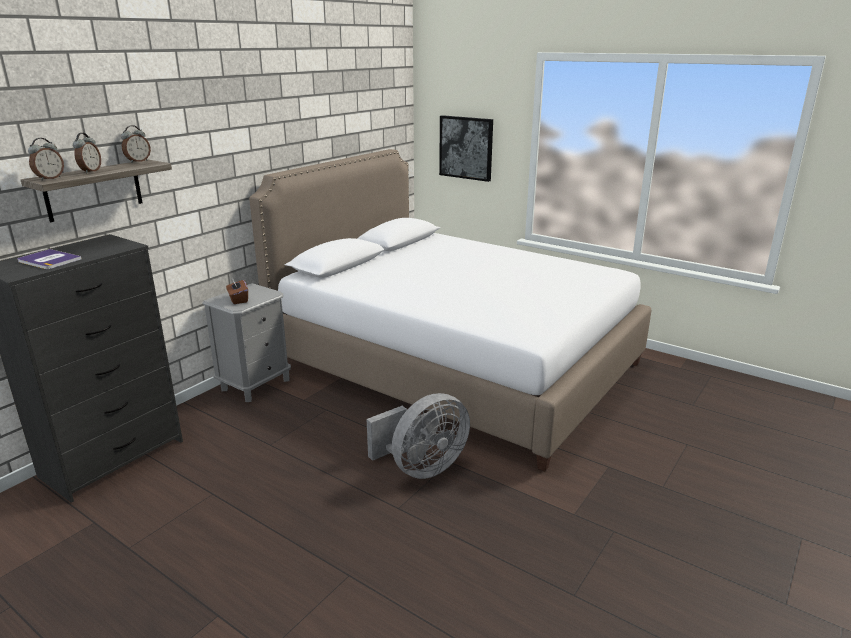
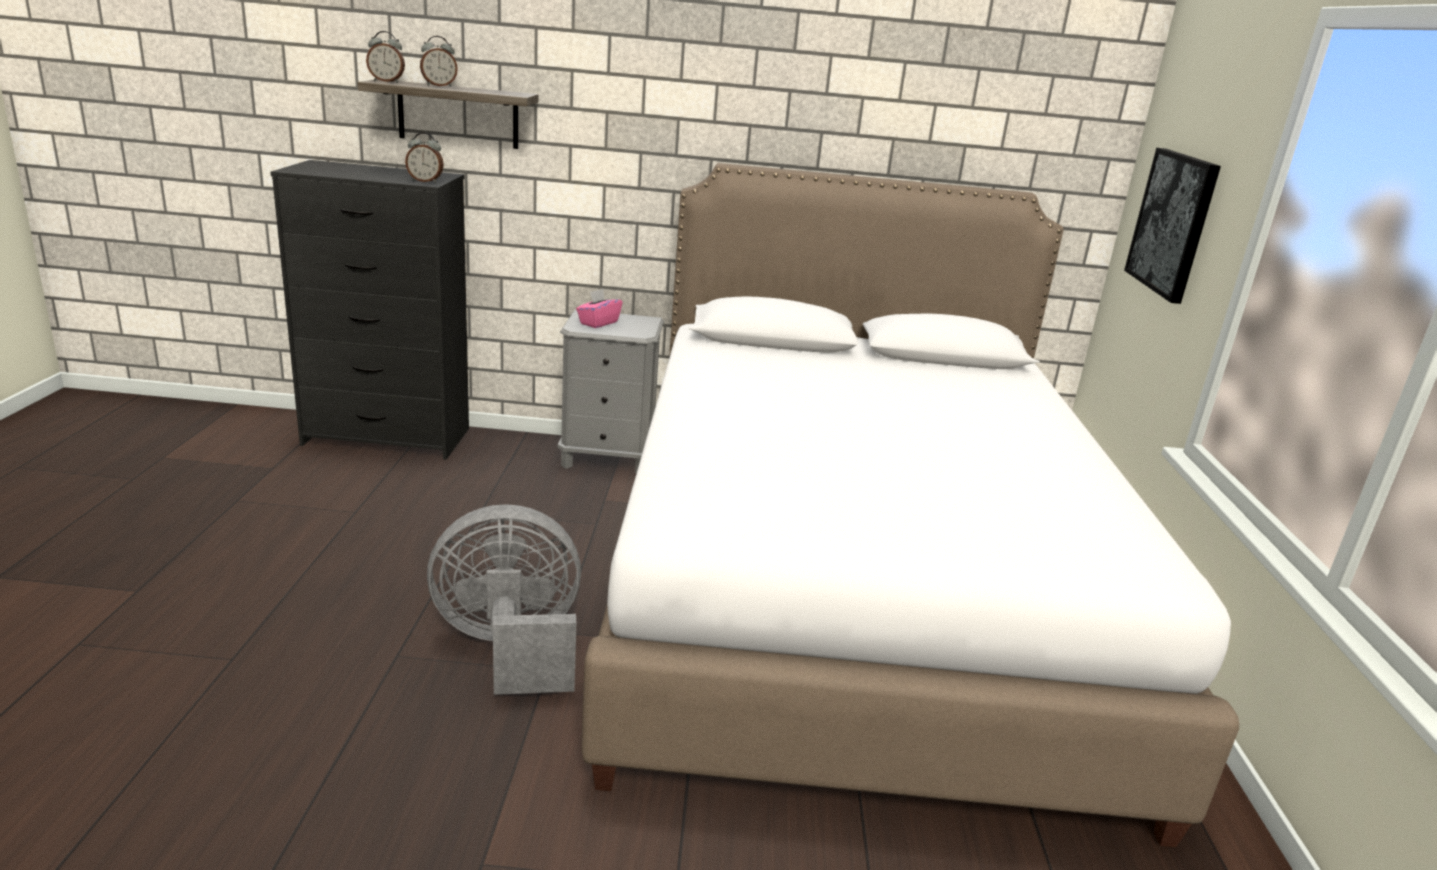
camera: 55 degrees right, 0 degrees up
book [18,249,81,269] -> none
alarm clock [121,125,151,163] -> alarm clock moved to [405,133,444,183]
brown tissue box [226,277,248,304] -> pink tissue box [576,289,623,328]
grey fan [367,393,470,479] -> grey fan turned 150 degrees clockwise [427,504,581,695]

